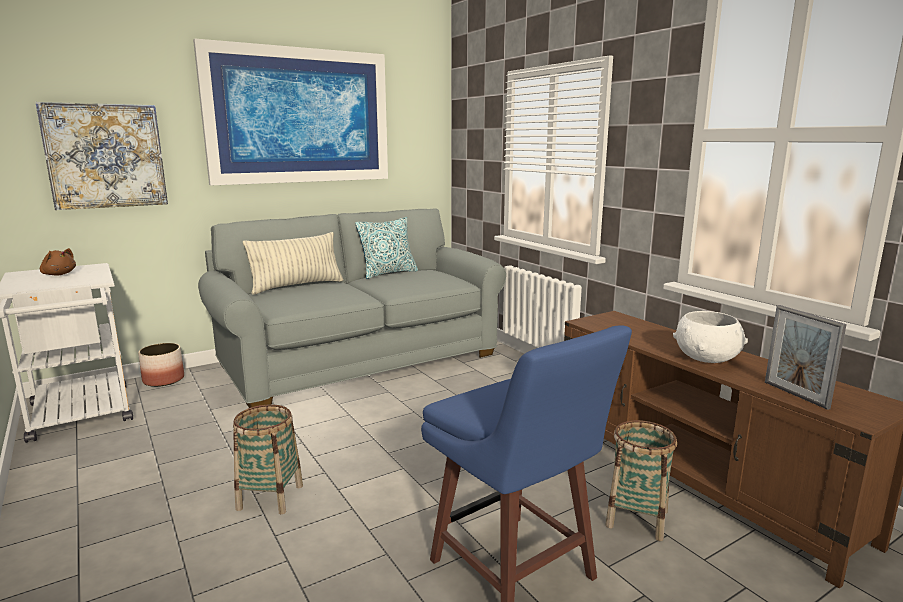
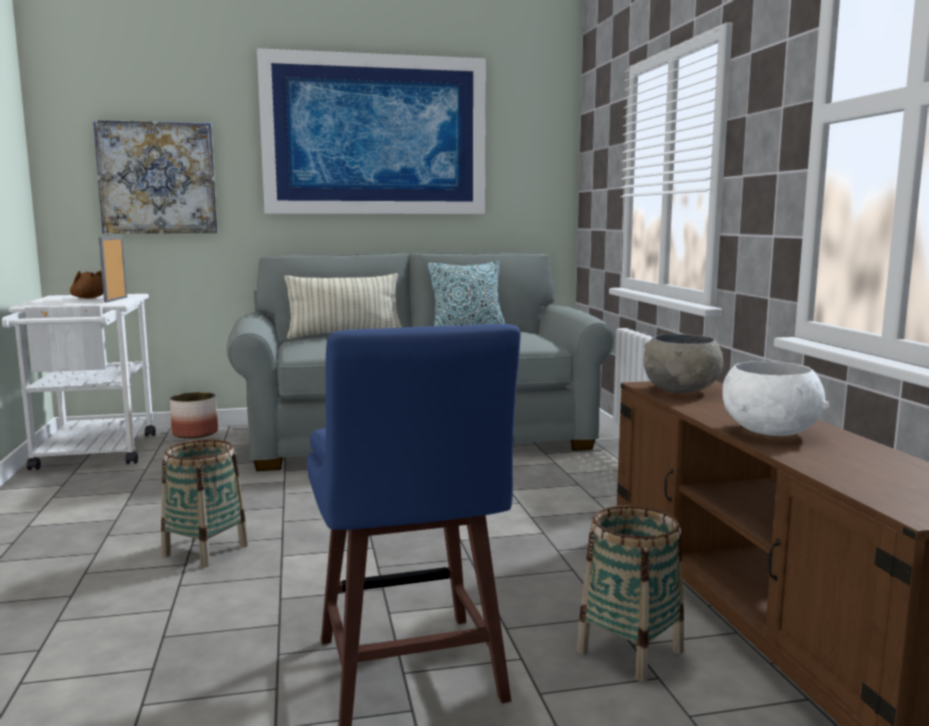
camera: 20 degrees right, 5 degrees down
picture frame [765,305,847,410] -> picture frame moved to [99,236,127,303]
none -> grey bowl [644,334,723,393]

